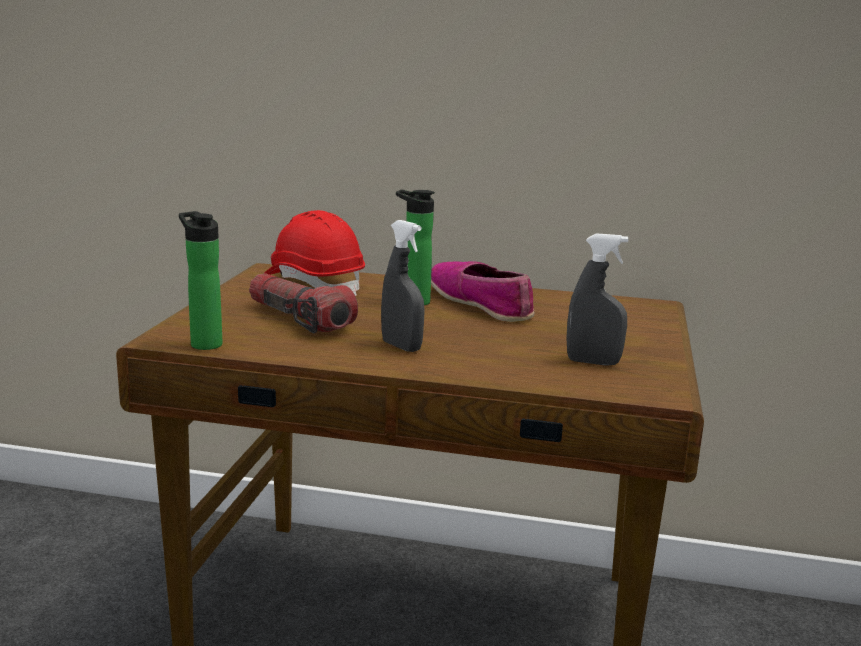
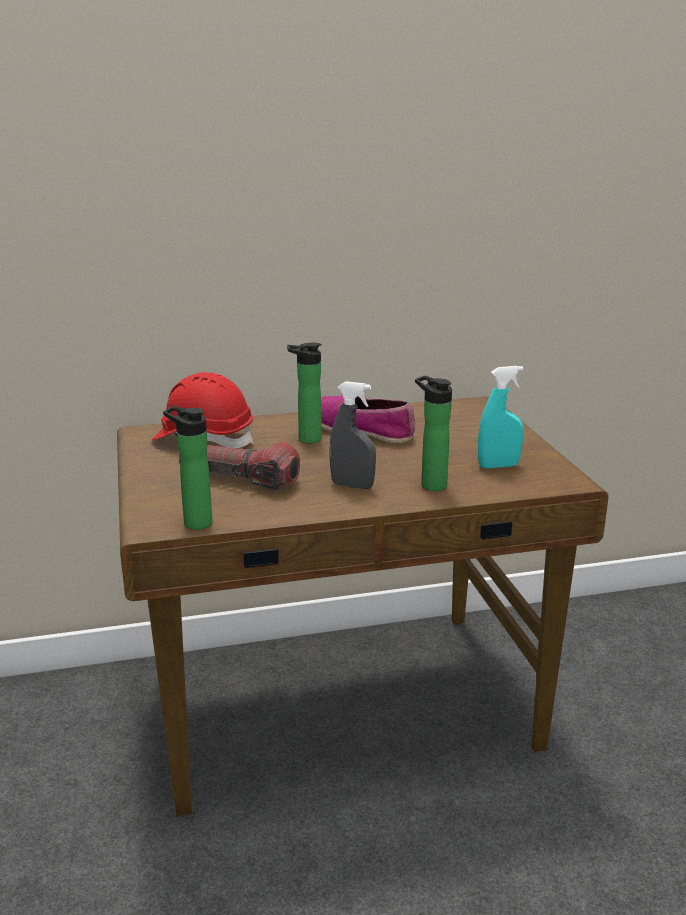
camera: 25 degrees left, 5 degrees up
grey spray bottle [566,233,628,366] -> turquoise spray bottle [478,366,524,469]
none -> bottle [415,376,452,491]

